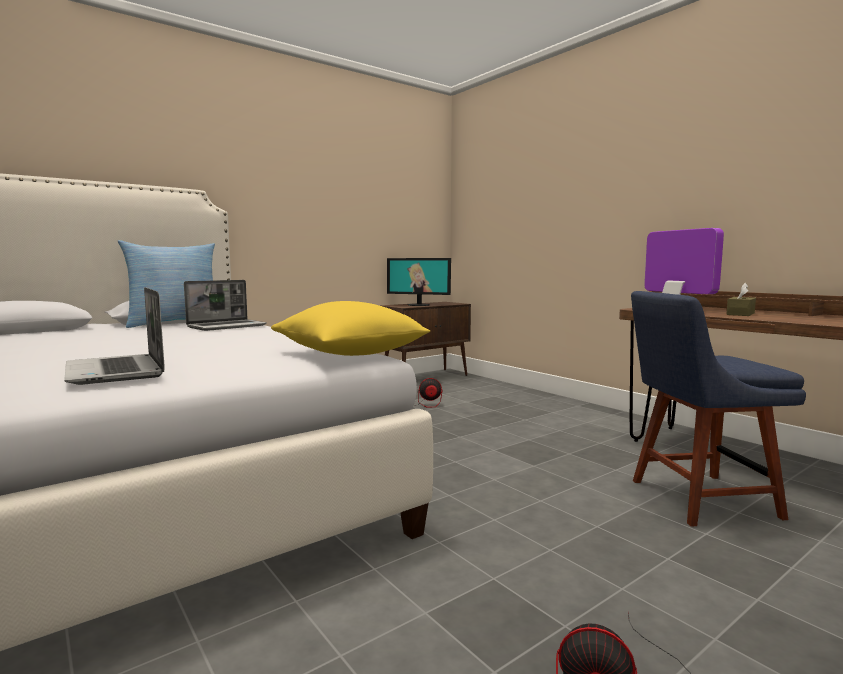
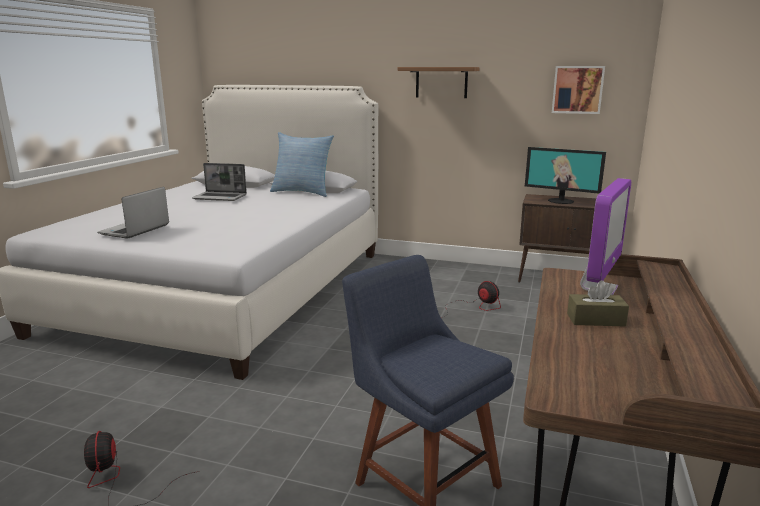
camera: 55 degrees right, 10 degrees up
laptop [184,280,267,331] -> laptop moved to [192,163,247,201]
yellow pillow [271,301,430,356] -> none
monitor [387,258,451,306] -> monitor turned 45 degrees counterclockwise [525,147,606,204]
none -> shelf [398,67,480,98]
none -> picture [552,66,605,114]

